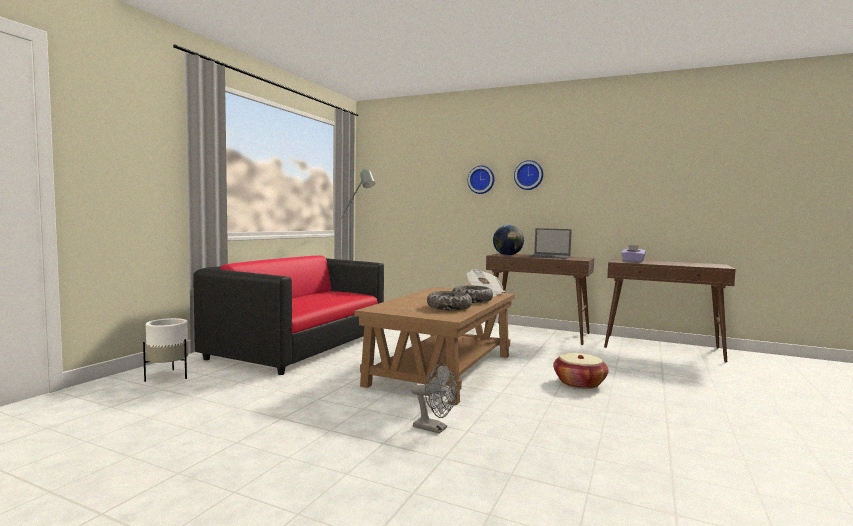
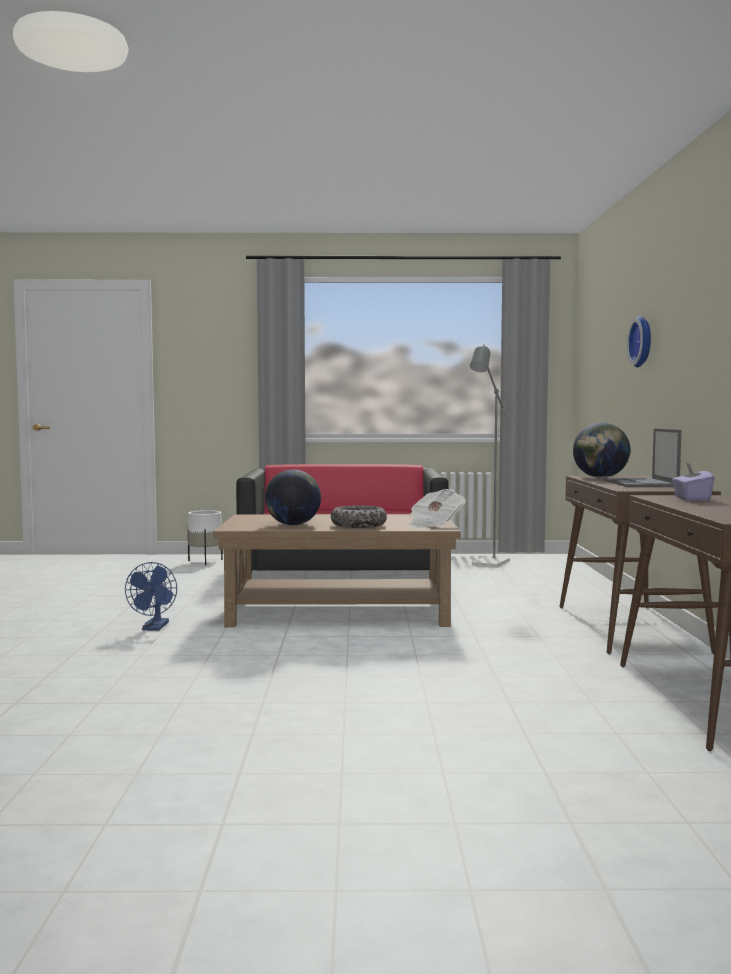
camera: 65 degrees right, 0 degrees up
grey fan [411,363,458,434] -> blue fan [125,562,177,631]
bowl [427,291,472,311] -> globe [265,470,321,525]
wall clock [514,160,543,190] -> none
basket [553,353,609,389] -> none

